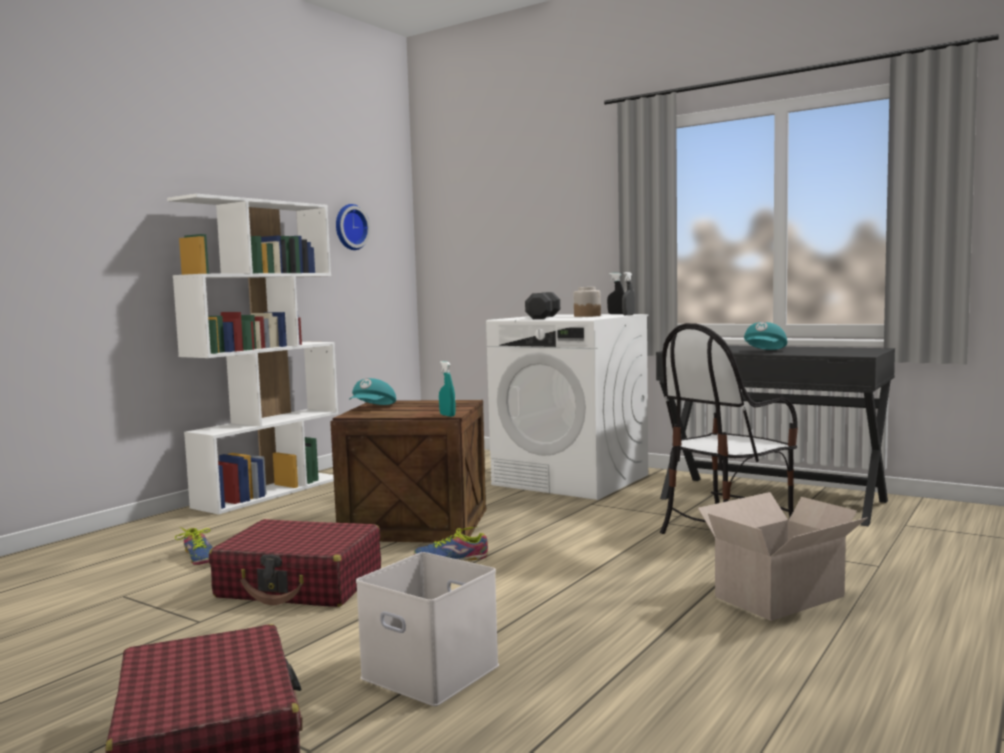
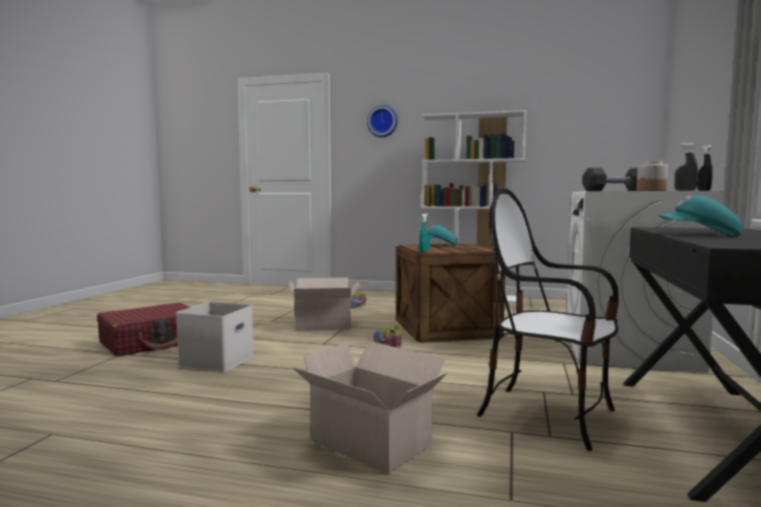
camera: 70 degrees right, 0 degrees up
red suitcase [209,519,381,607] -> cardboard box [289,278,361,331]
wall clock [336,204,371,250] -> wall clock moved to [367,105,398,137]

